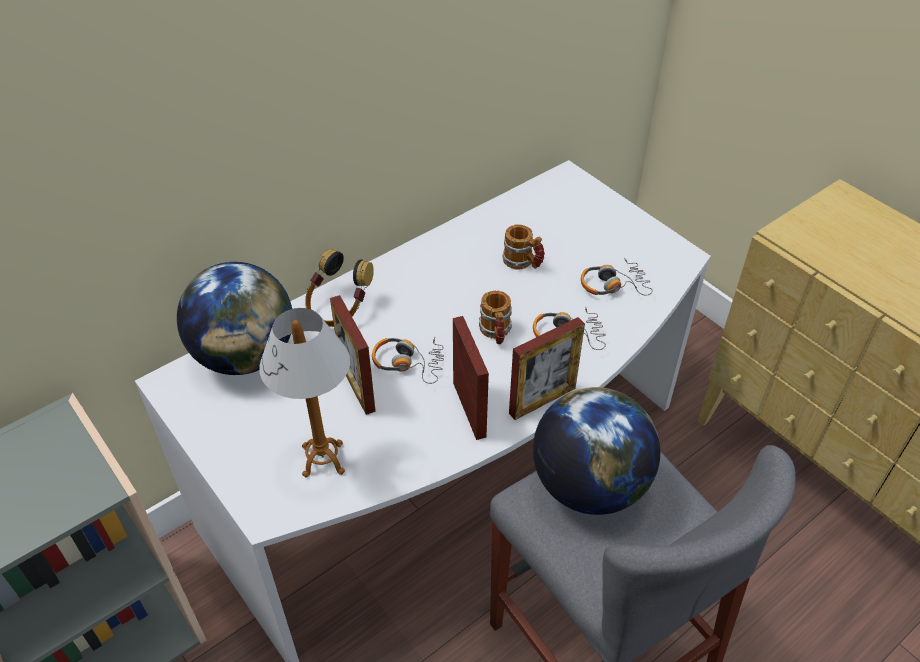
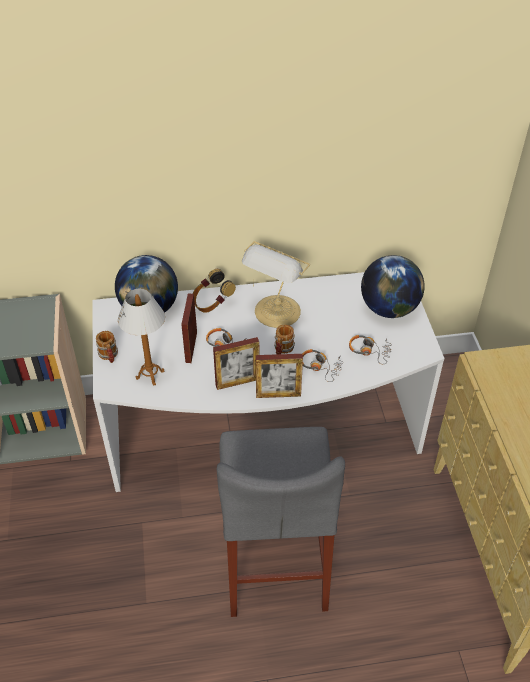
camera: 30 degrees right, 0 degrees up
picture frame [453,316,489,440] -> picture frame turned 60 degrees clockwise [213,337,259,390]
mug [503,224,545,270] -> mug moved to [96,331,118,363]
globe [533,387,660,515] -> globe moved to [361,255,425,318]
none -> table lamp [242,241,310,328]

